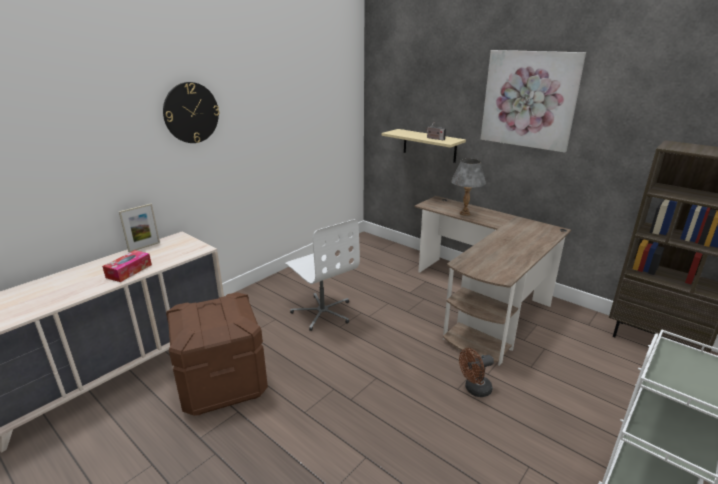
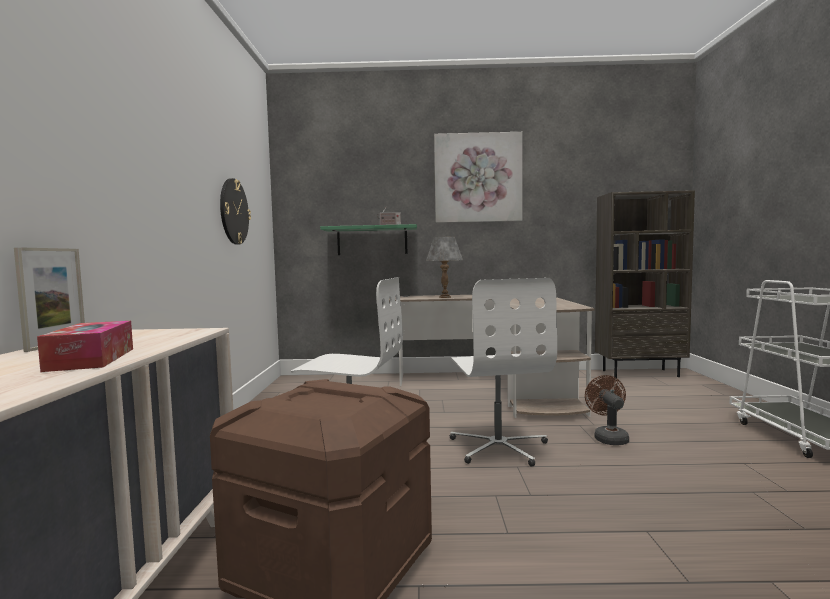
camera: 40 degrees left, 20 degrees down
wall clock [163,82,219,143] -> wall clock moved to [220,178,251,245]
beige shelf [381,129,466,163] -> green shelf [320,224,417,255]
brown fan [459,348,494,397] -> brown fan turned 150 degrees clockwise [585,375,629,445]
none -> white office chair [450,278,557,467]

